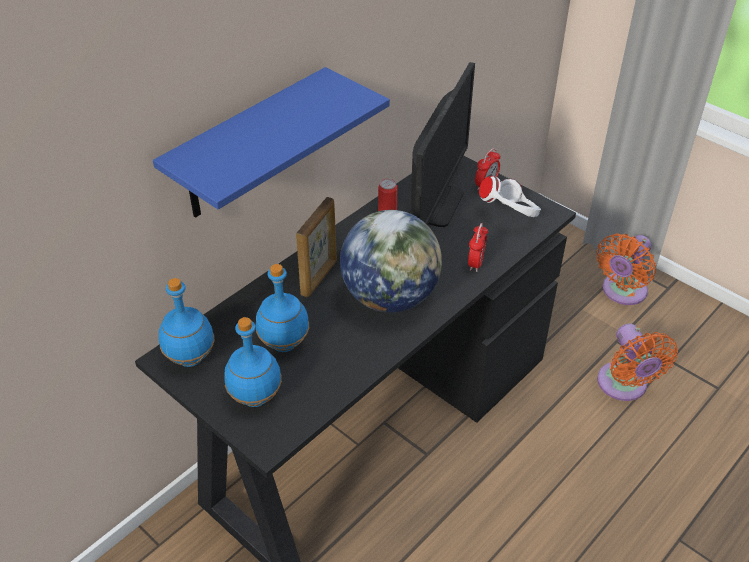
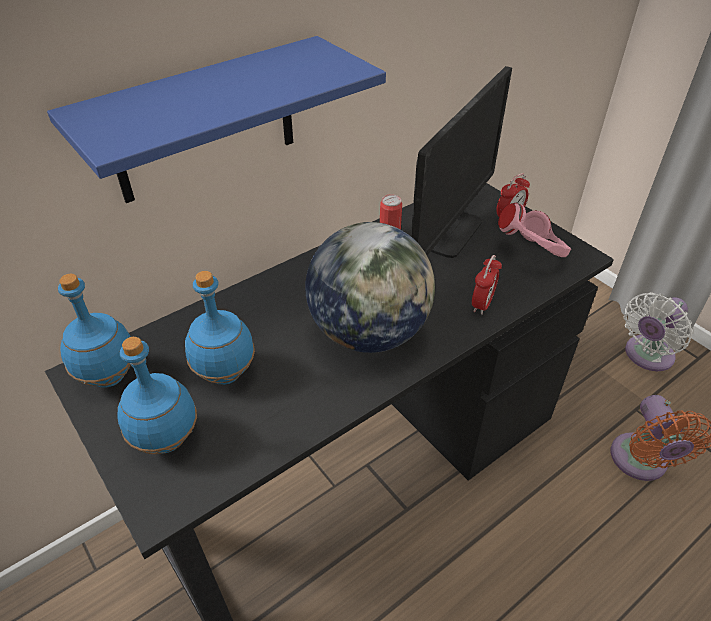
camera: 10 degrees right, 0 degrees up
picture frame [296,197,337,297] -> none
white headphones [479,176,541,217] -> pink headphones [498,203,571,257]
orange fan [596,233,656,305] -> white fan [624,292,693,371]

